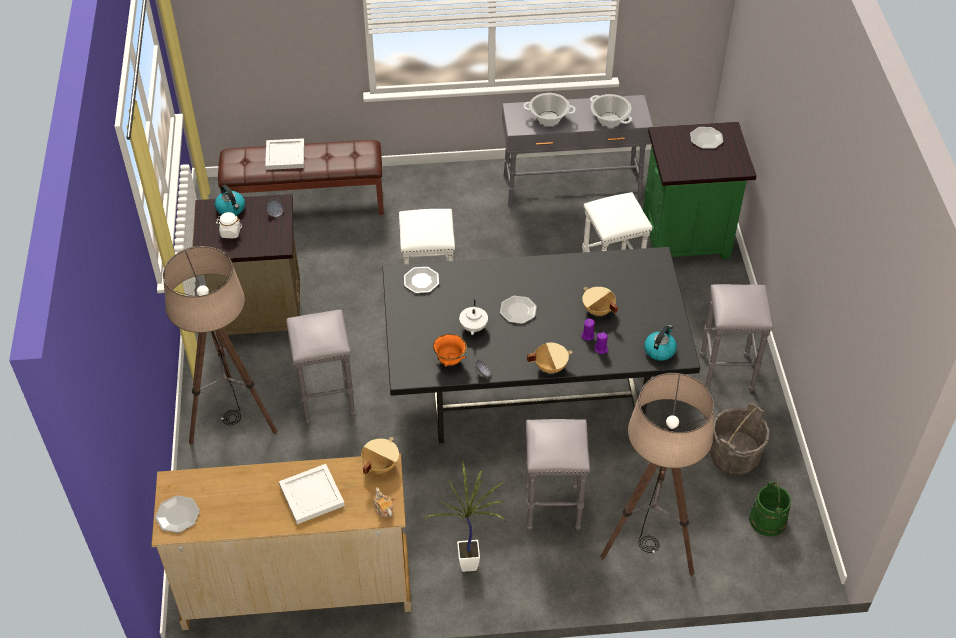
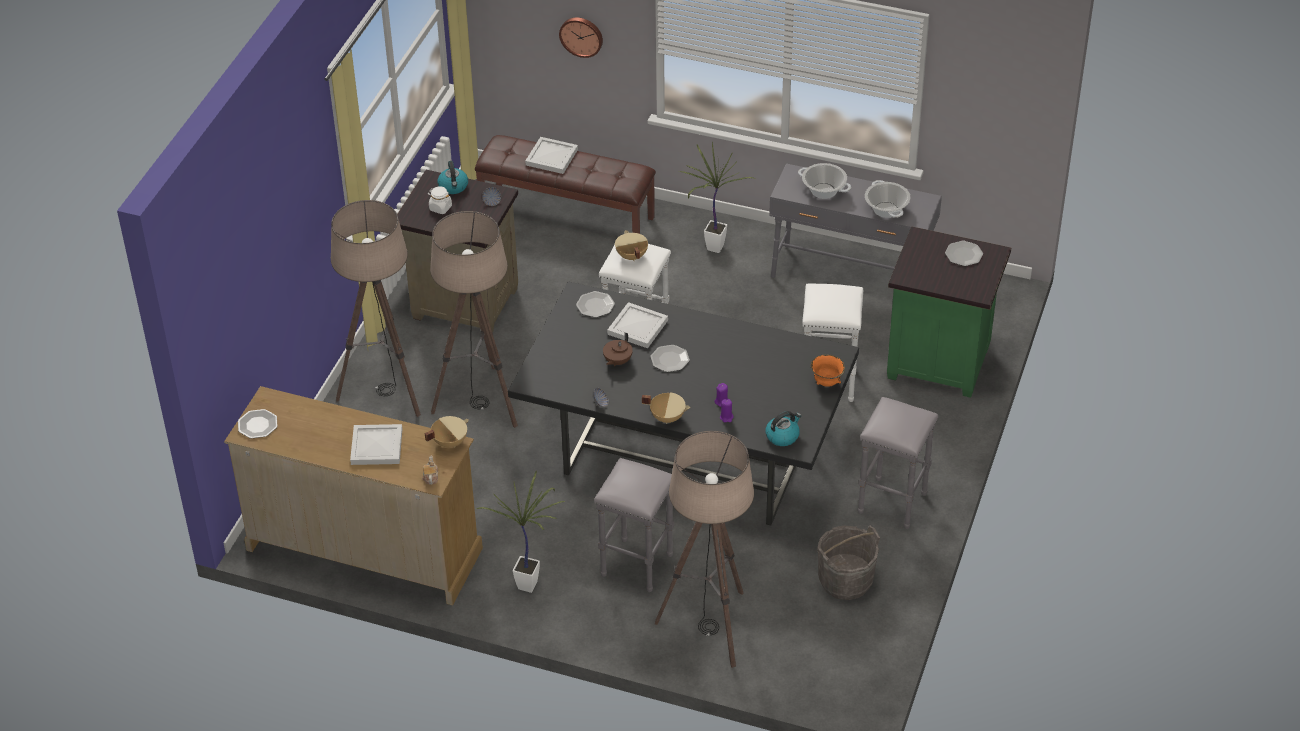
camera: 25 degrees right, 5 degrees down
grey stool [286,310,356,424] -> floor lamp [430,211,518,428]
orange bowl [433,334,467,367] -> orange bowl moved to [811,354,845,387]
white teapot [459,299,488,335] -> brown teapot [603,332,633,366]
beige cooking pot [582,287,618,316] -> beige cooking pot moved to [615,230,648,261]
green bucket [749,480,791,536] -> none
none -> wall clock [559,17,603,58]
none -> white tray [607,302,668,348]
none -> potted plant [679,142,756,253]

